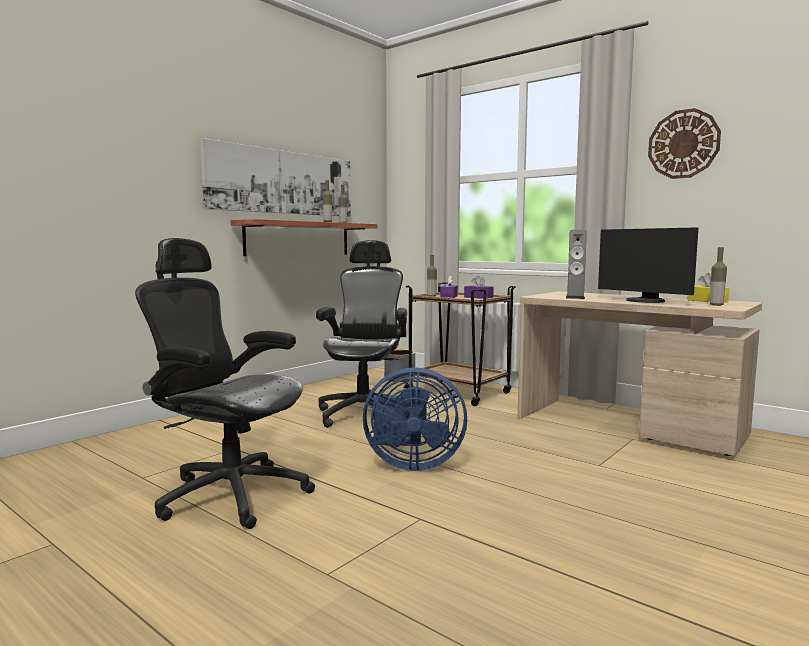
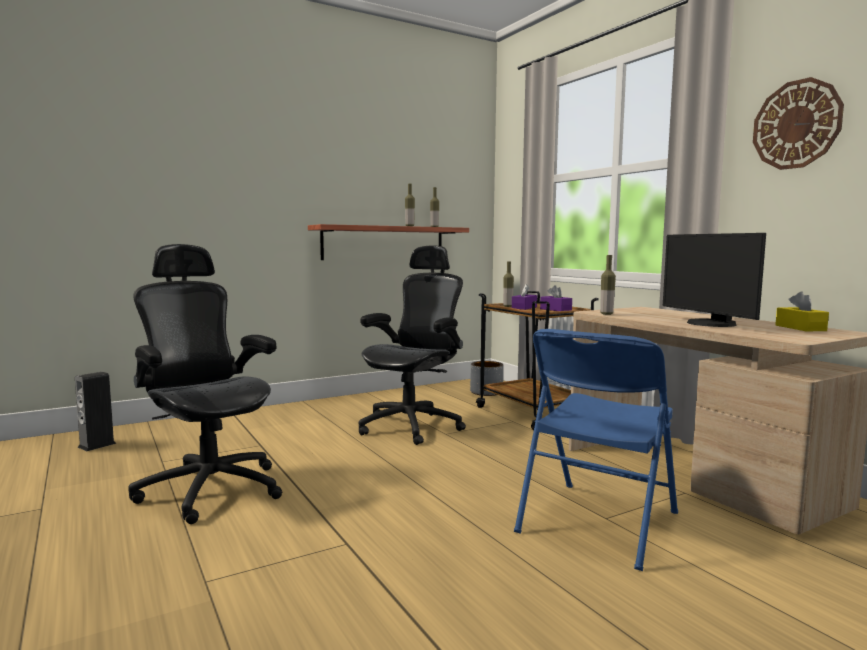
camera: 20 degrees right, 0 degrees up
picture [200,138,351,217] -> none
blue fan [363,367,467,471] -> none
speaker [566,229,587,299] -> speaker moved to [75,372,116,451]
bottle [710,247,727,306] -> bottle moved to [600,255,616,315]
none -> blue chair [514,329,678,571]

